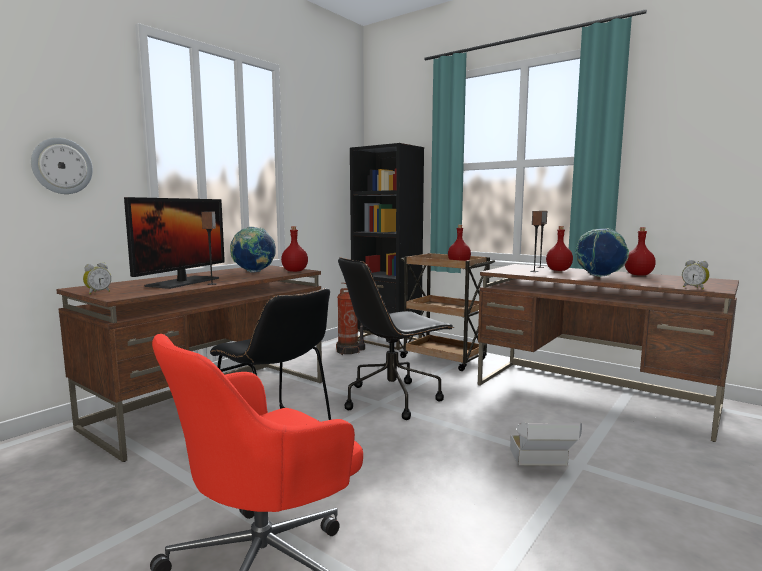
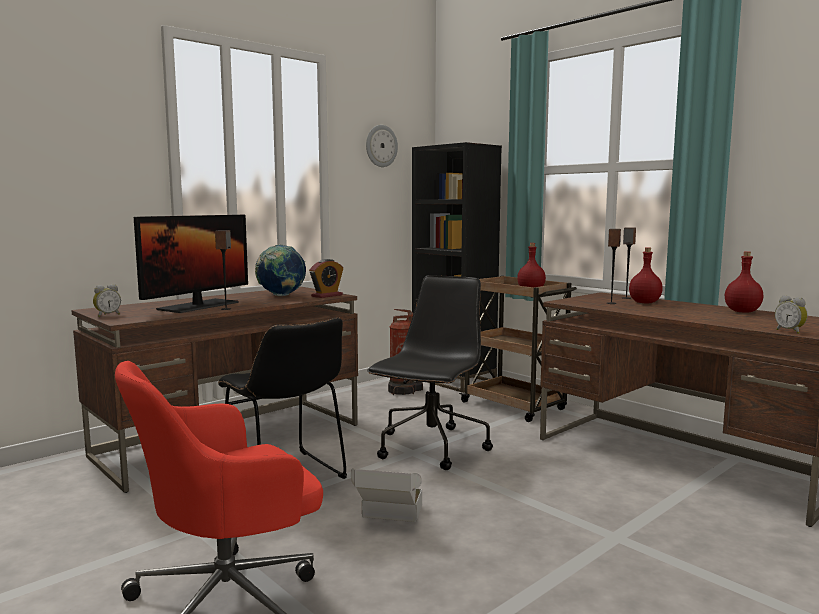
camera: 10 degrees right, 0 degrees up
wall clock [31,138,93,194] -> wall clock moved to [366,125,398,167]
red bottle [281,226,308,272] -> alarm clock [309,259,343,298]
black office chair [338,257,454,420] -> black office chair turned 135 degrees clockwise [367,275,493,470]
cardboard box [510,422,582,466] -> cardboard box moved to [351,468,422,522]
globe [575,228,629,277] -> none

